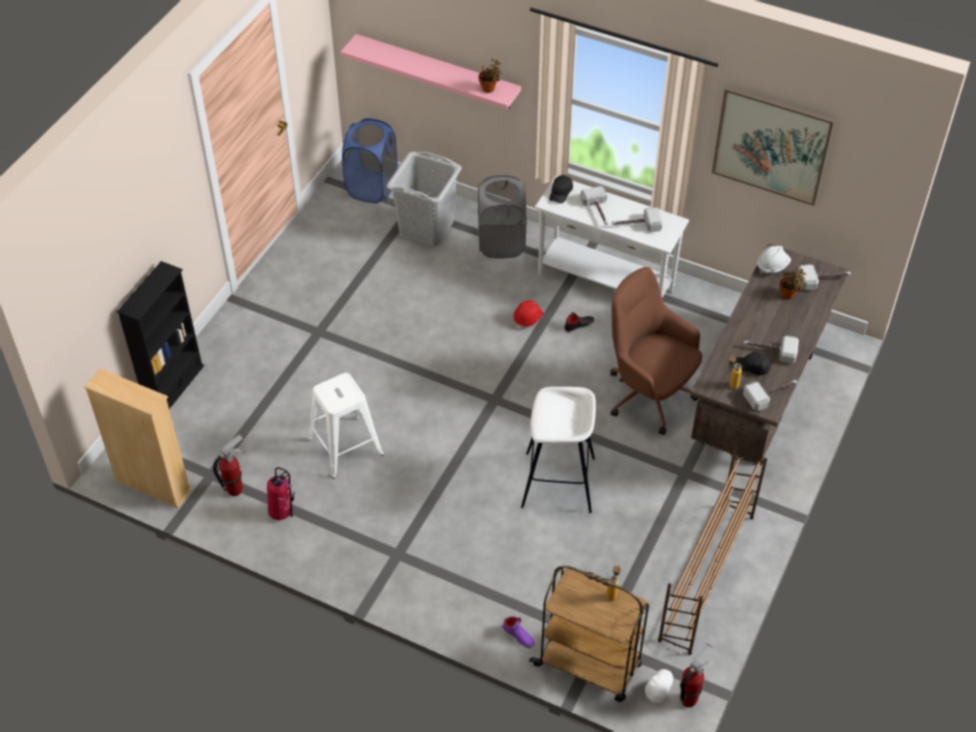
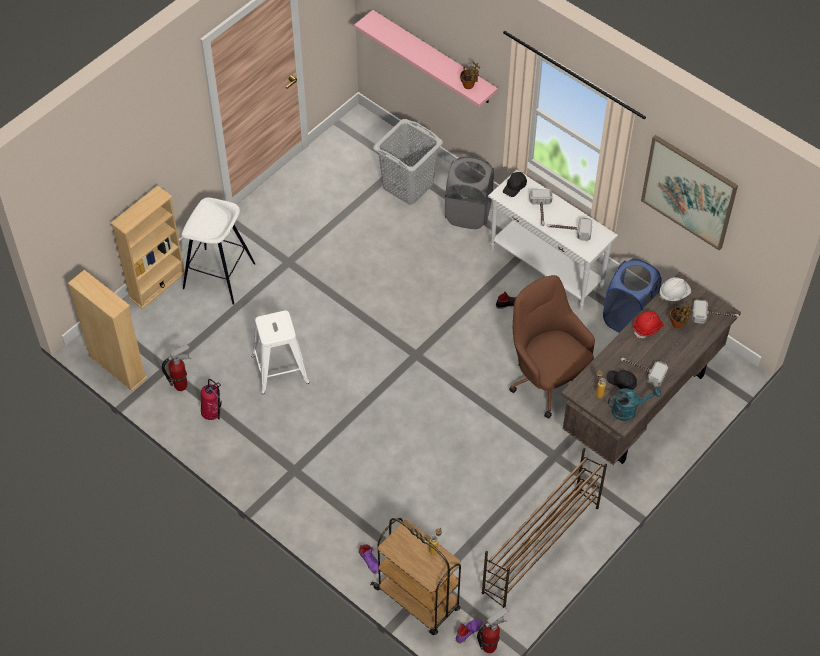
camera: 15 degrees right, 5 degrees up
black bookcase [117,261,204,409] -> beige bookcase [110,185,185,309]
blue laundry basket [342,118,398,203] -> blue laundry basket moved to [603,259,662,333]
red hard hat [514,300,544,330] -> red hard hat moved to [633,311,664,338]
white stool [521,387,596,513] -> white stool moved to [181,198,255,305]
white cap [645,669,673,703] -> purple shoe [456,619,482,644]
hammer [743,380,797,411] -> turquoise watering can [608,387,661,421]

